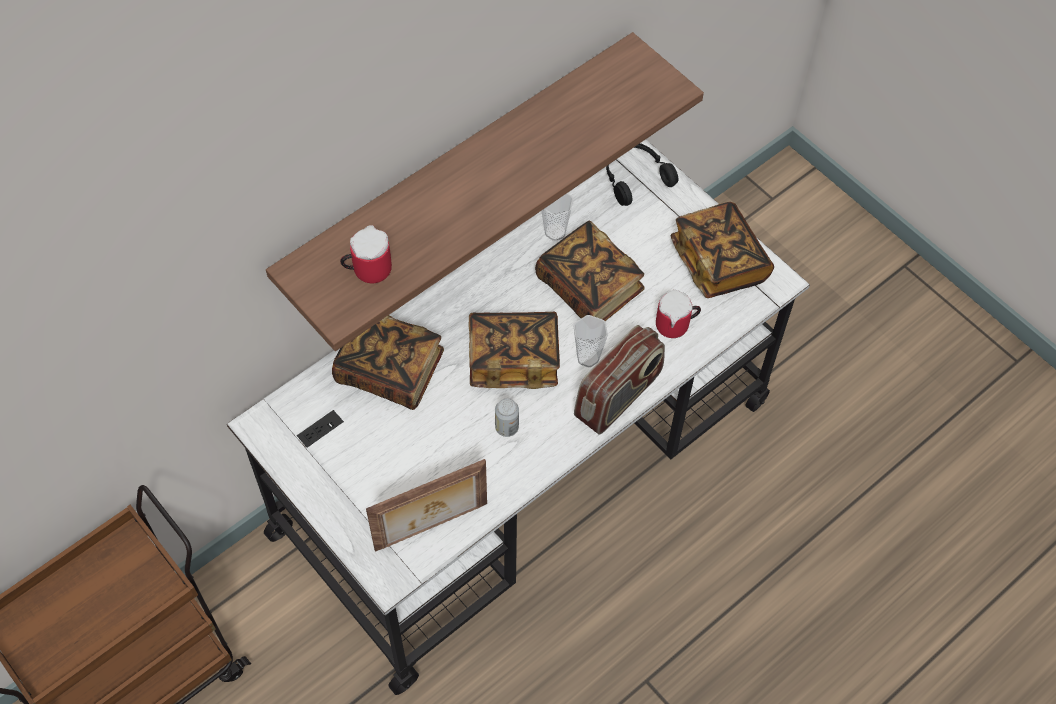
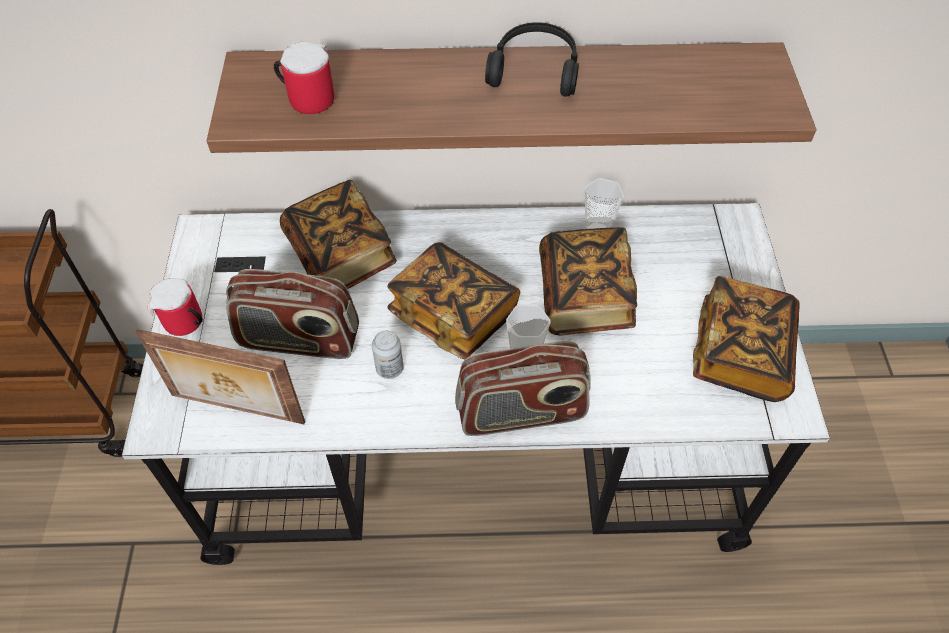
camera: 40 degrees right, 5 degrees down
black headphones [606,143,678,206] -> black headphones moved to [485,22,579,97]
mug [656,290,701,338] -> mug moved to [148,278,203,336]
none -> radio [226,269,359,359]

